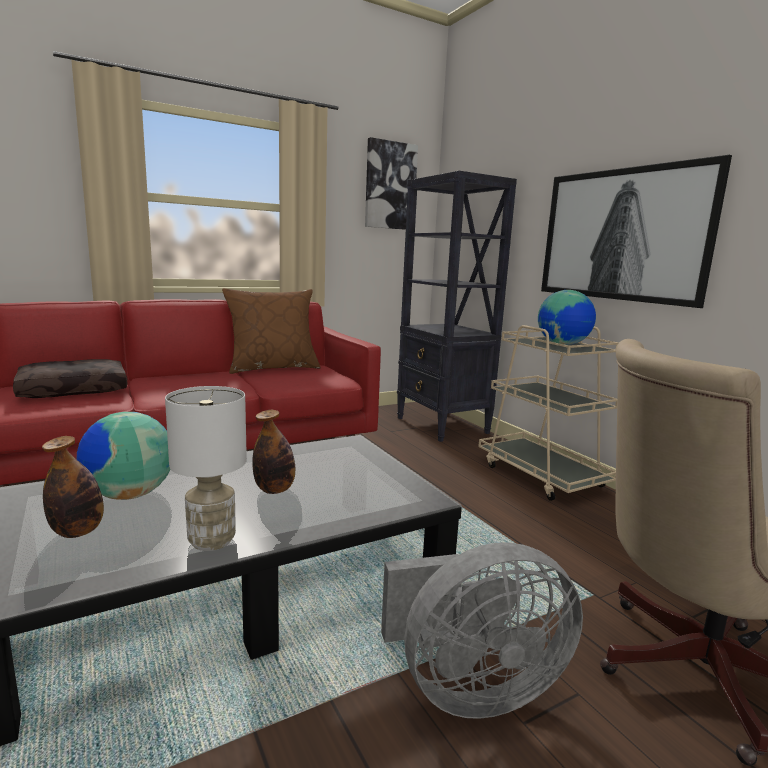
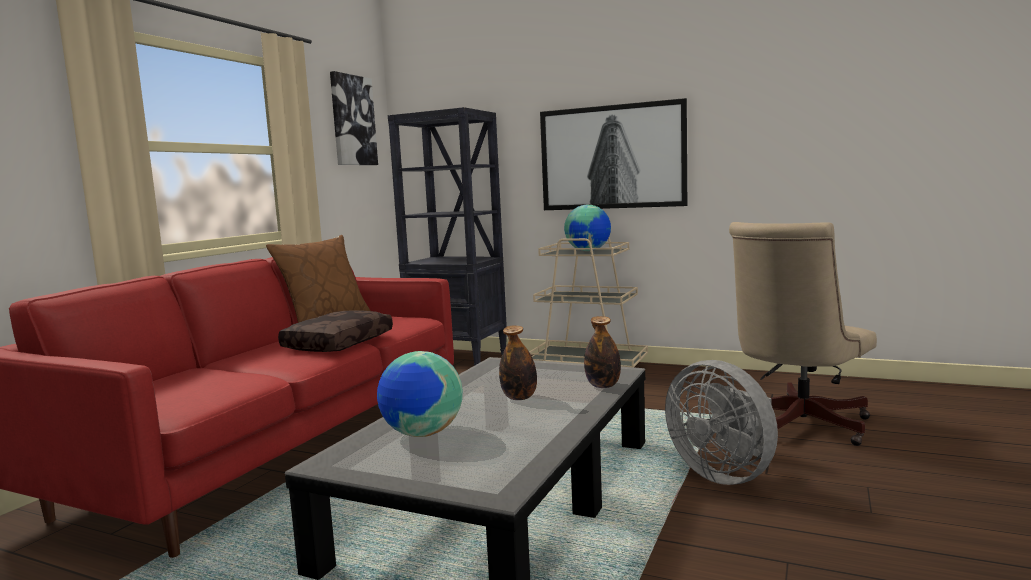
camera: 35 degrees left, 5 degrees down
brown pillow [13,359,127,398] -> brown pillow moved to [278,310,393,352]
bottle [42,436,104,538] -> bottle moved to [584,316,621,388]
white table lamp [165,386,247,551] -> none
grey fan [381,542,583,719] -> grey fan turned 105 degrees clockwise [665,360,778,485]

